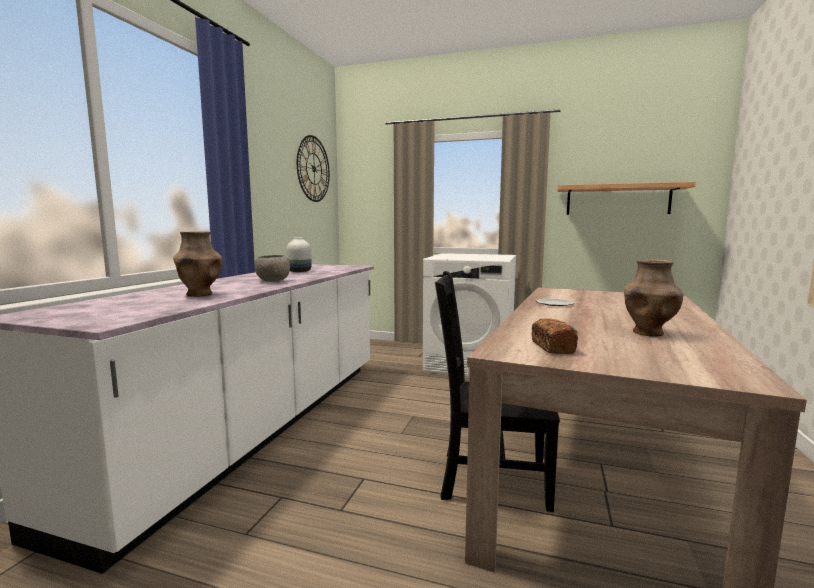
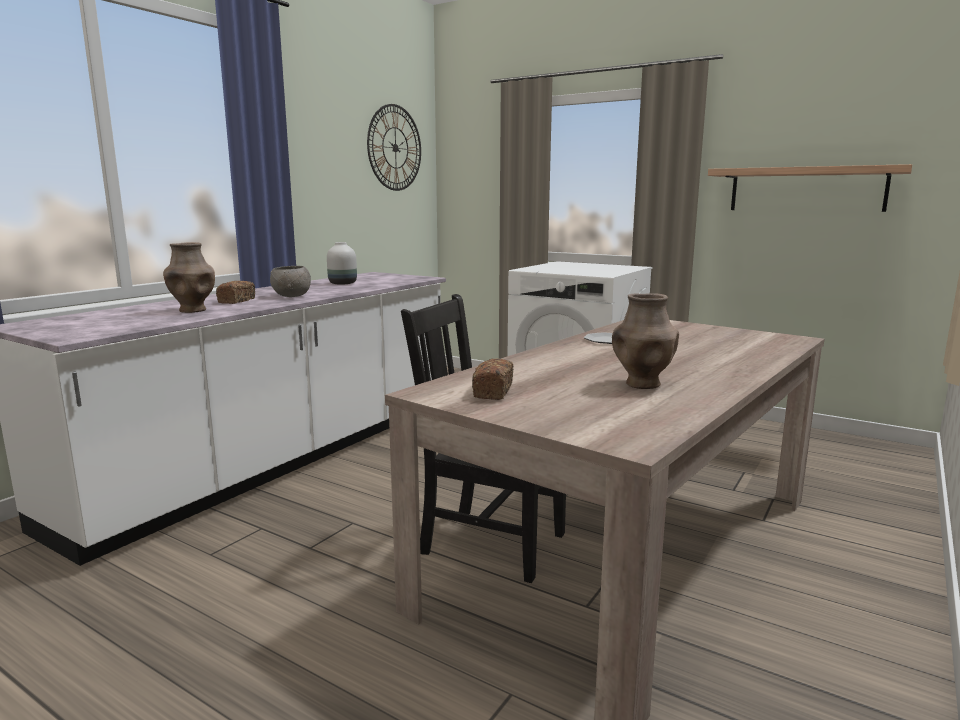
camera: 15 degrees right, 5 degrees up
none -> bread [216,281,255,304]

